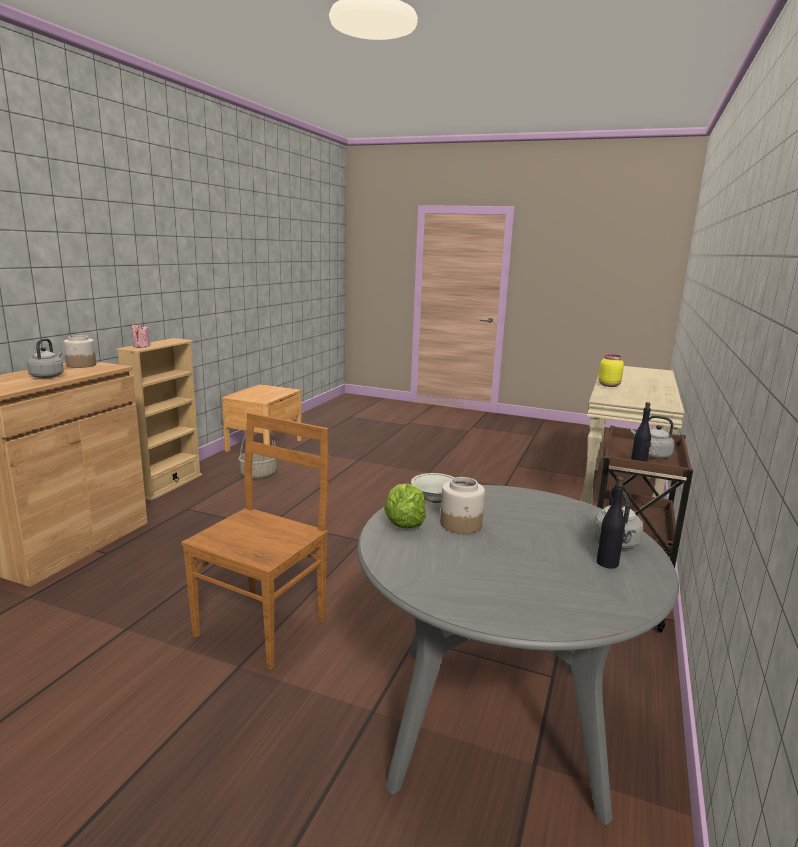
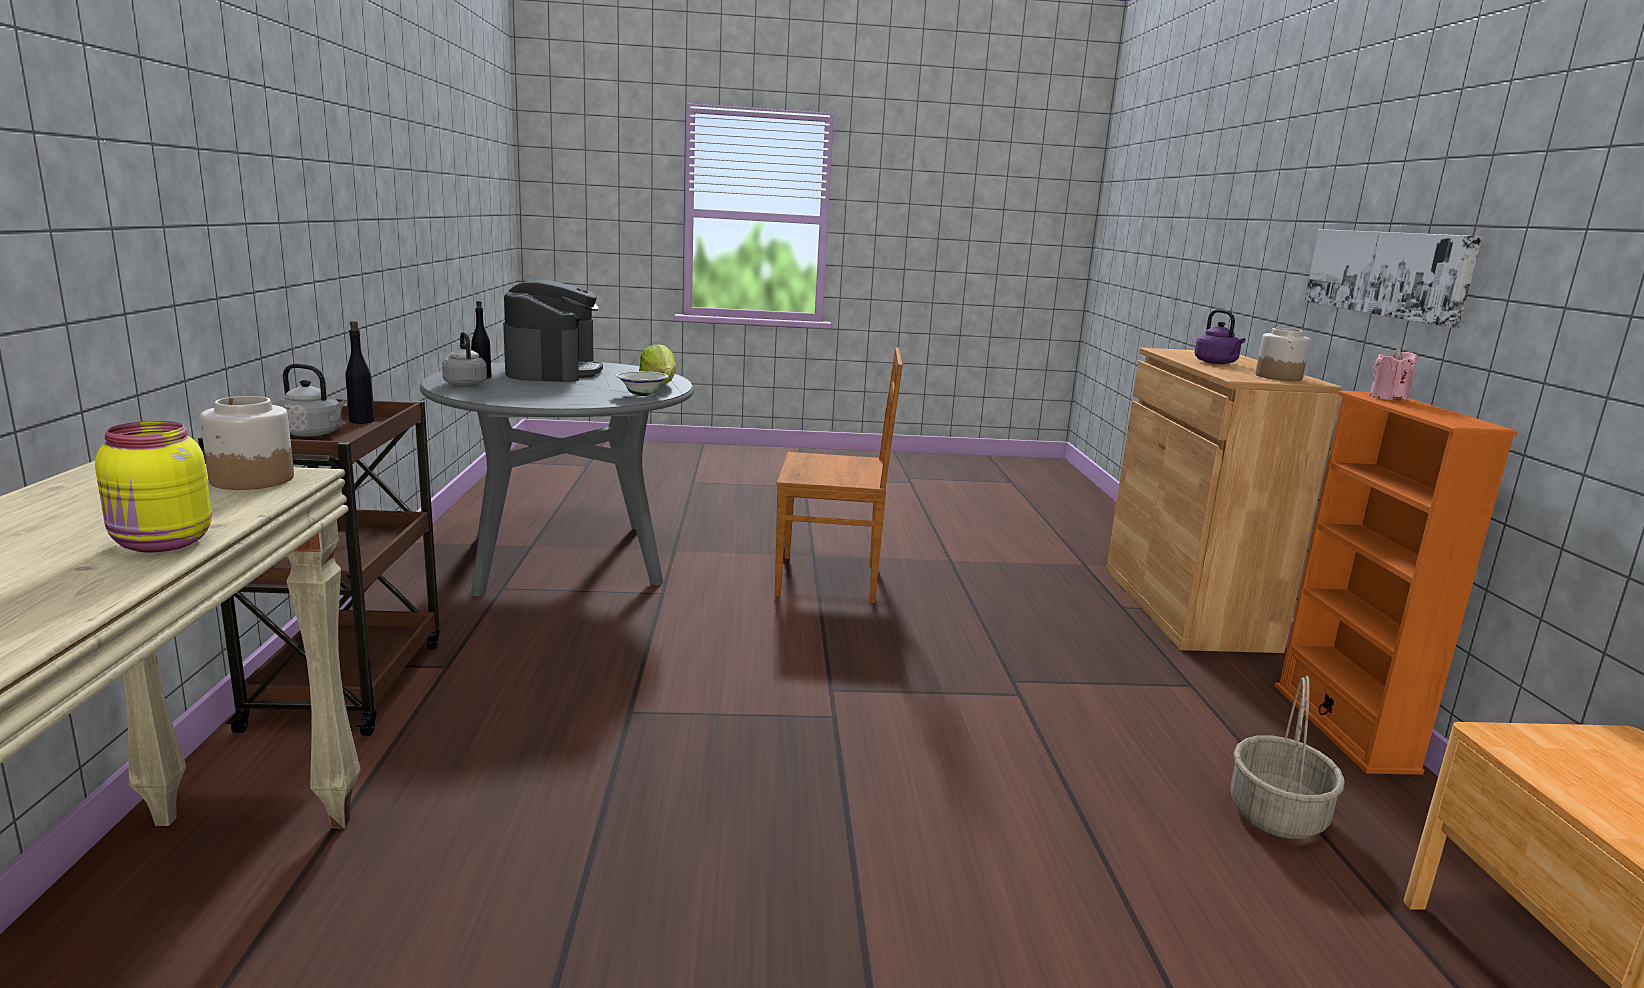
camera: 155 degrees right, 0 degrees up
grey kettle [27,338,64,378] -> purple kettle [1194,309,1245,364]
beige bookcase [116,338,202,501] -> orange bookcase [1275,391,1518,775]
brown chair [181,413,329,670] -> brown chair turned 90 degrees counterclockwise [775,347,903,603]
jar [440,477,485,534] -> jar moved to [200,396,294,490]
none -> coffee machine [503,280,603,382]
none -> picture [1304,229,1482,328]

